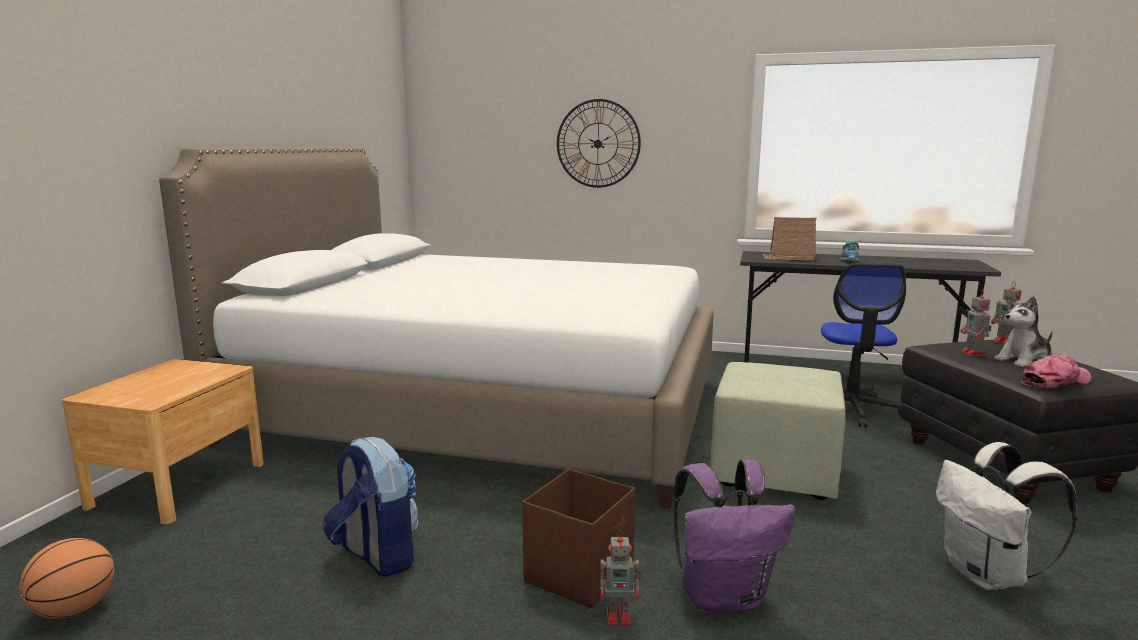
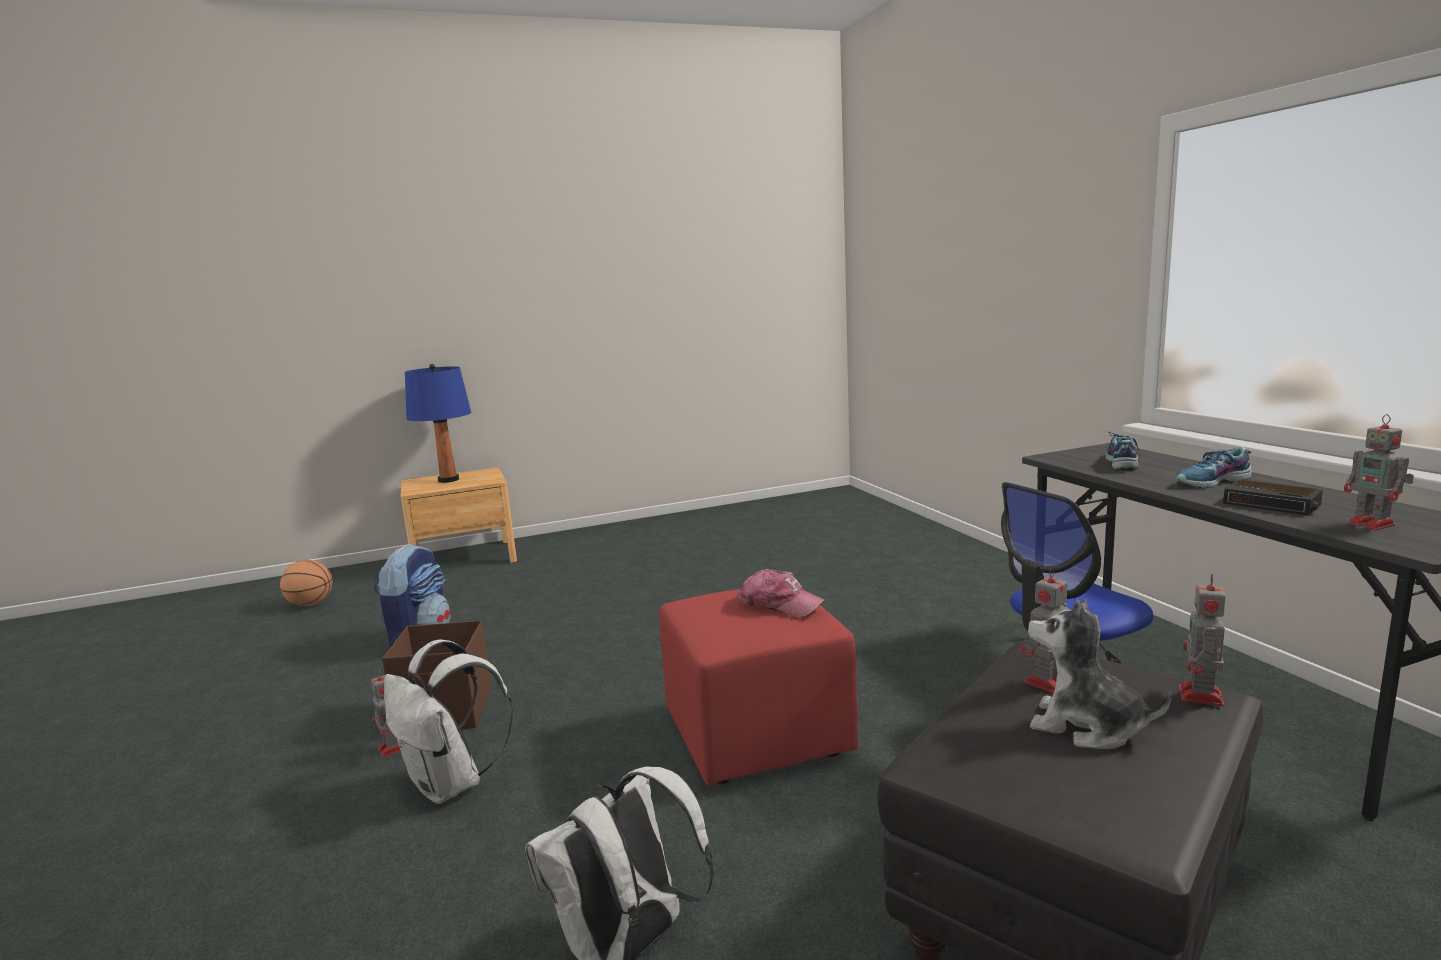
camera: 55 degrees right, 0 degrees up
white bed [159,147,714,509] -> none
wall clock [557,99,641,188] -> none
purple backpack [674,460,795,615] -> white backpack [384,640,513,804]
green ottoman [711,362,846,500] -> red ottoman [659,589,858,785]
toy house [763,217,817,261] -> shoe [1106,432,1140,470]
cap [1021,354,1091,389] -> cap moved to [737,569,826,617]
none -> blue table lamp [405,364,471,483]
none -> alarm clock [1223,480,1323,516]
none -> toy robot [1344,414,1414,530]

